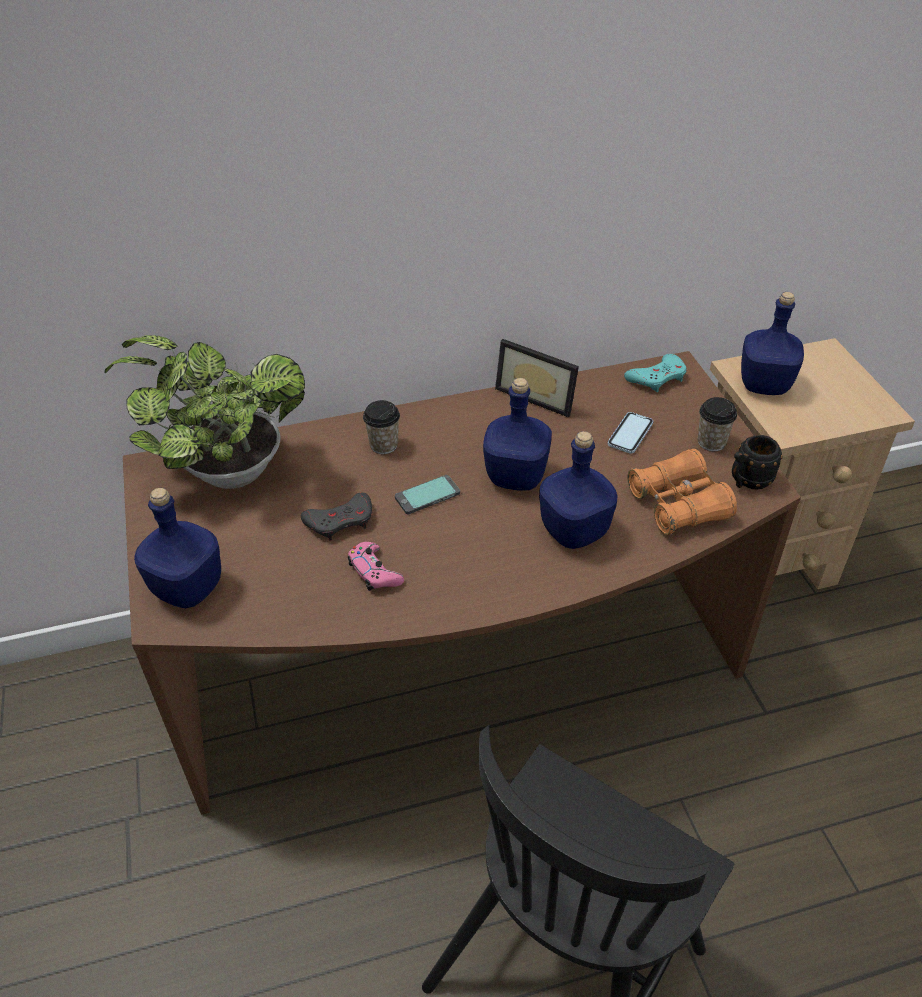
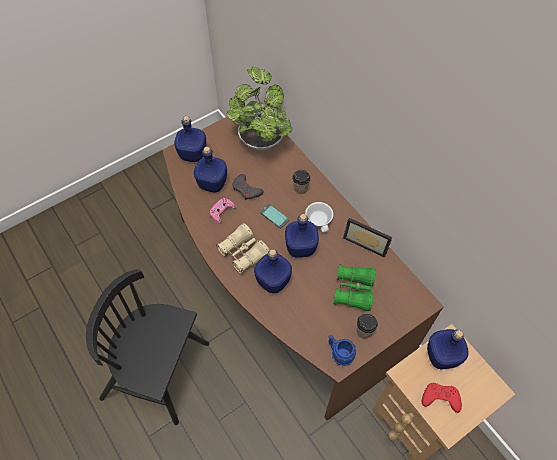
camera: 70 degrees right, 15 degrees up
picture frame [495,339,579,417] -> picture frame turned 75 degrees counterclockwise [343,218,393,258]
phone [608,412,653,454] -> green binoculars [334,264,376,311]
turquoise game controller [624,354,686,392] -> none
orange binoculars [628,449,737,535] -> none
black mug [732,435,783,489] -> blue mug [328,335,356,366]
none -> blue bottle [194,147,227,192]
none -> beige binoculars [216,223,270,274]
none -> white cup [305,202,333,233]
none -> red game controller [422,383,462,413]

